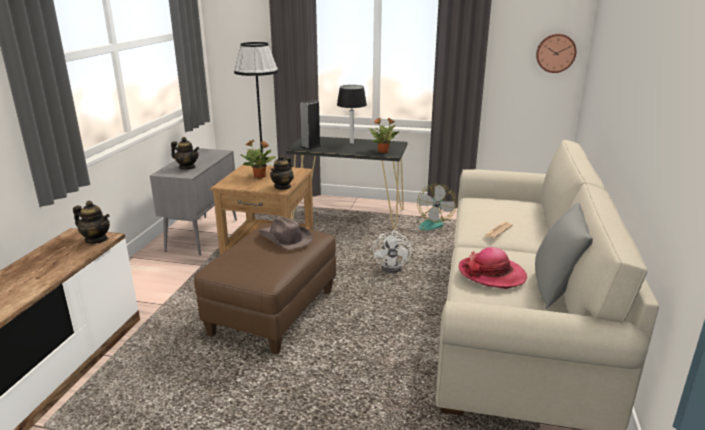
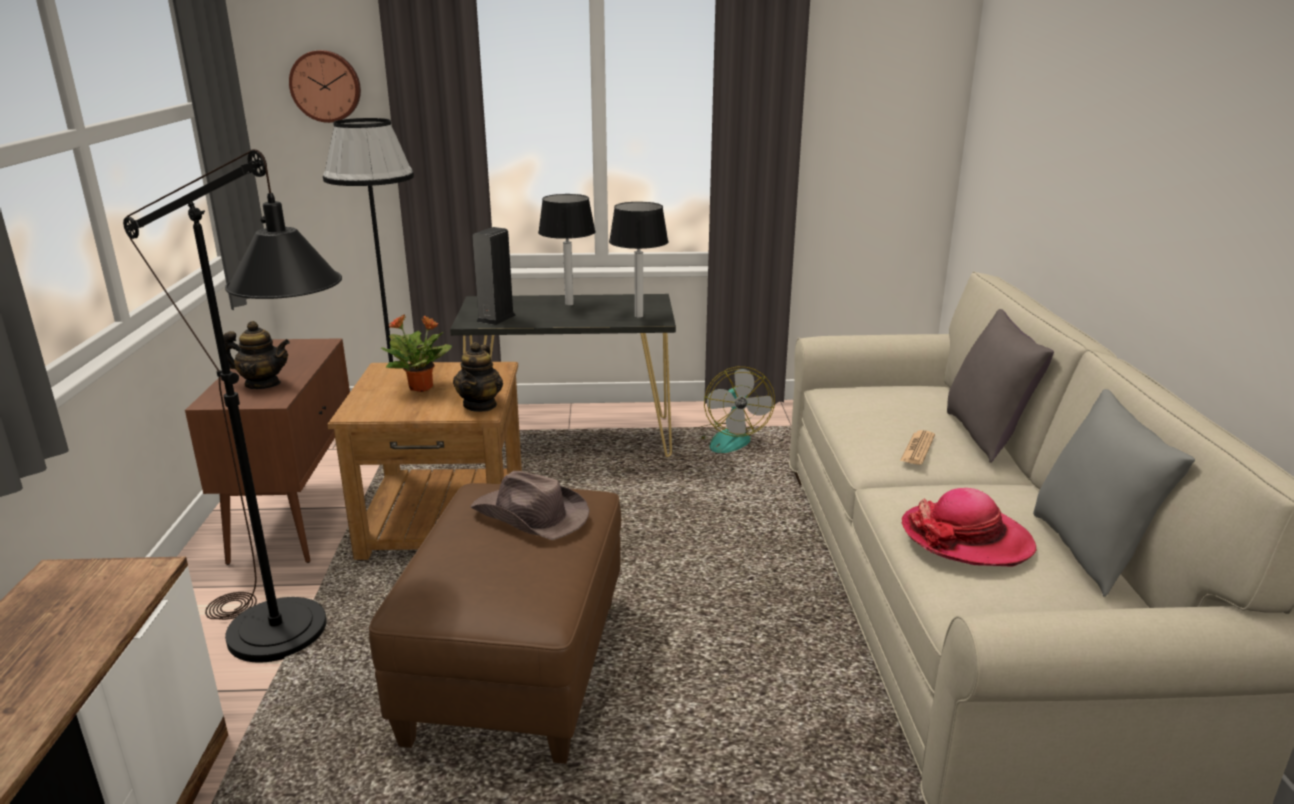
camera: 15 degrees left, 0 degrees up
teapot [73,201,110,244] -> none
grey cabinet [150,148,237,256] -> brown cabinet [185,338,350,565]
potted plant [368,118,400,153] -> table lamp [609,202,668,318]
white fan [373,230,412,273] -> none
wall clock [536,34,576,73] -> wall clock moved to [289,50,361,123]
none -> black floor lamp [123,149,342,662]
none -> grey pillow [947,309,1054,463]

